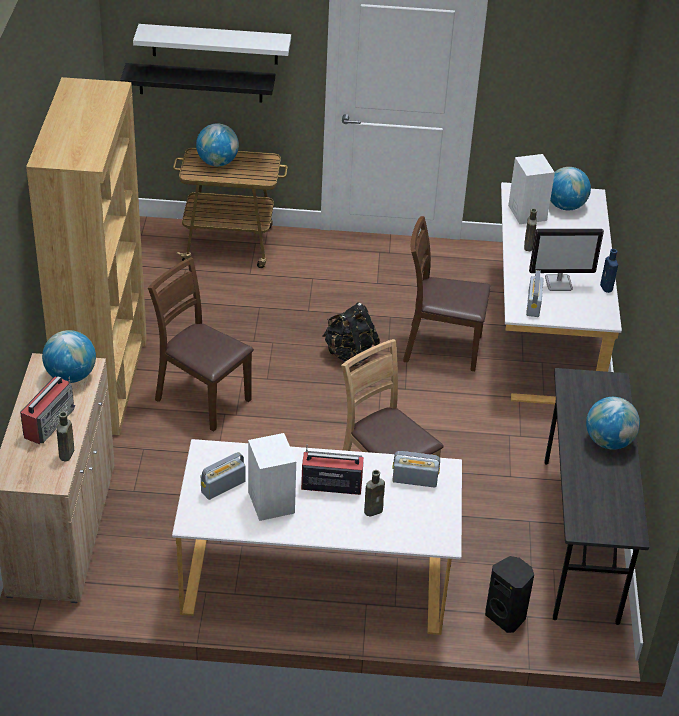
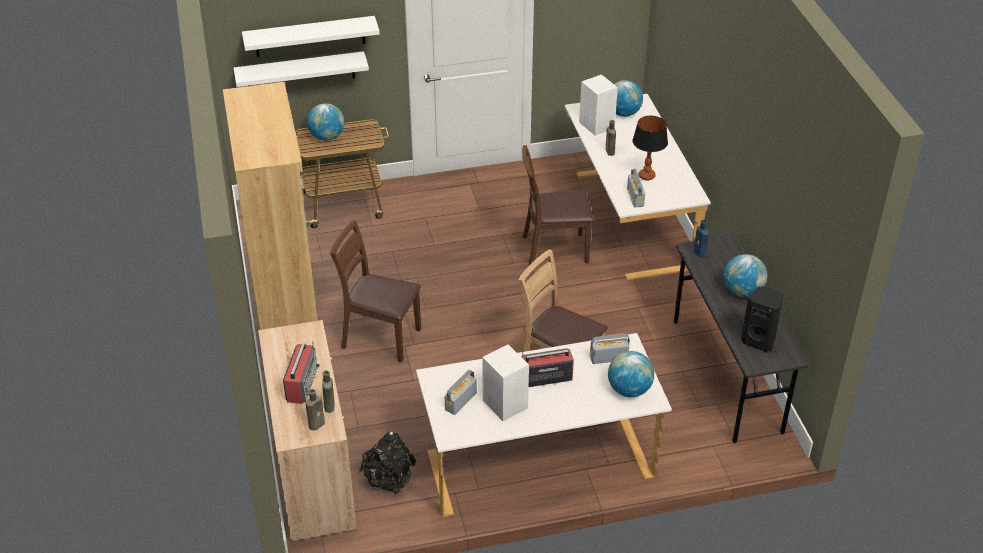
camera: 15 degrees left, 0 degrees up
globe [42,330,96,383] -> globe moved to [608,351,654,397]
black shelf [120,63,275,103] -> white shelf [234,51,369,87]
black backpack [322,303,380,367] -> black backpack moved to [359,432,416,495]
brown bottle [364,470,385,517] -> brown bottle moved to [306,389,325,430]
black speaker [485,556,534,633] -> black speaker moved to [741,286,784,352]
monitor [529,229,604,291] -> table lamp [632,116,668,180]
blue bottle [600,249,618,293] -> blue bottle moved to [694,219,709,258]

